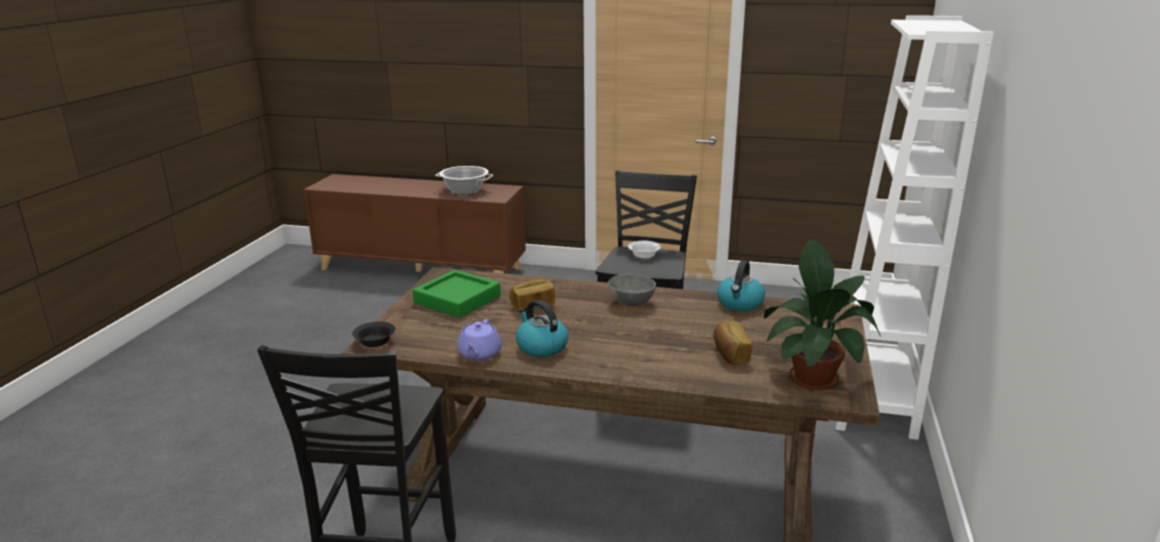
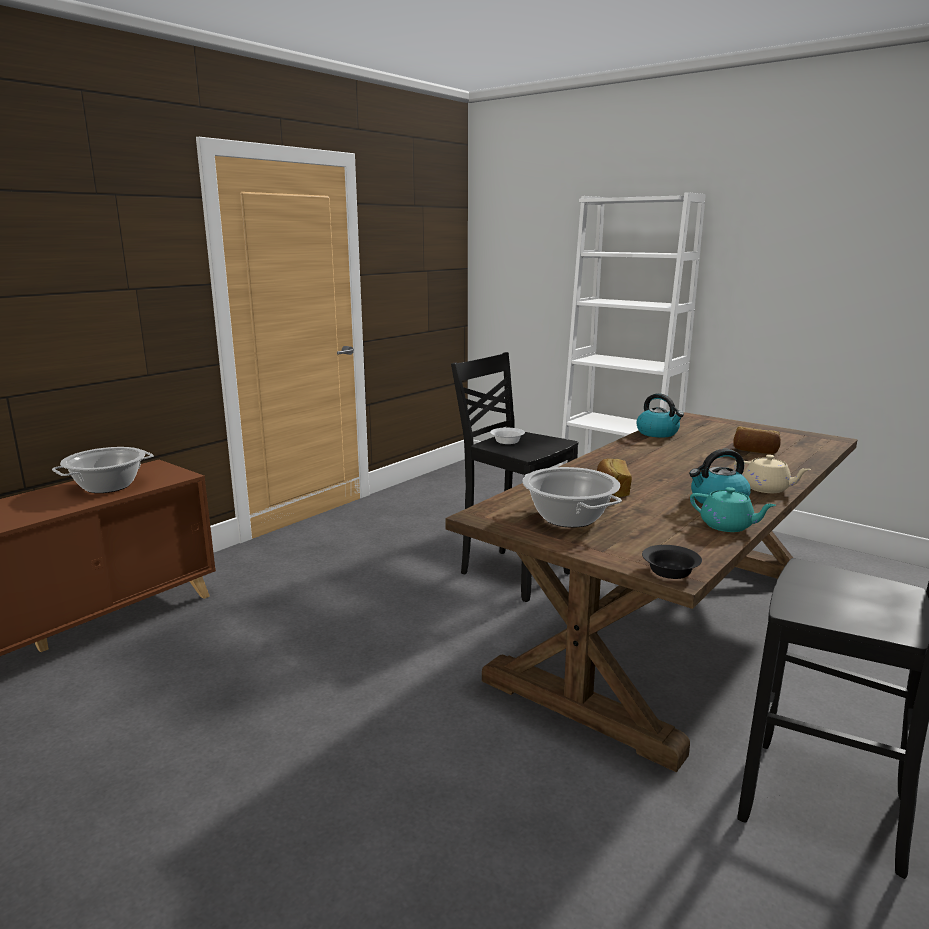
camera: 65 degrees left, 5 degrees down
green tray [413,270,501,318] -> cooking pot [522,467,622,528]
purple teapot [457,319,502,361] -> turquoise teapot [690,487,776,532]
grey bowl [608,274,656,306] -> none
potted plant [764,240,881,390] -> none
none -> beige teapot [734,455,811,493]

